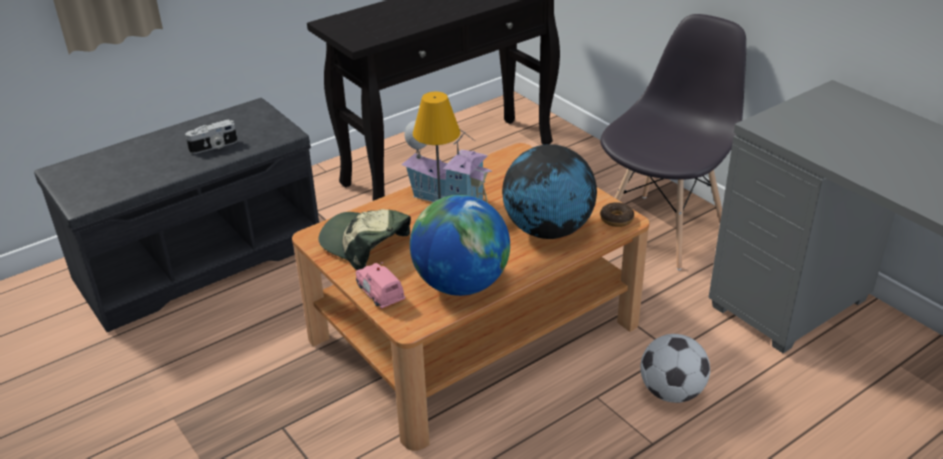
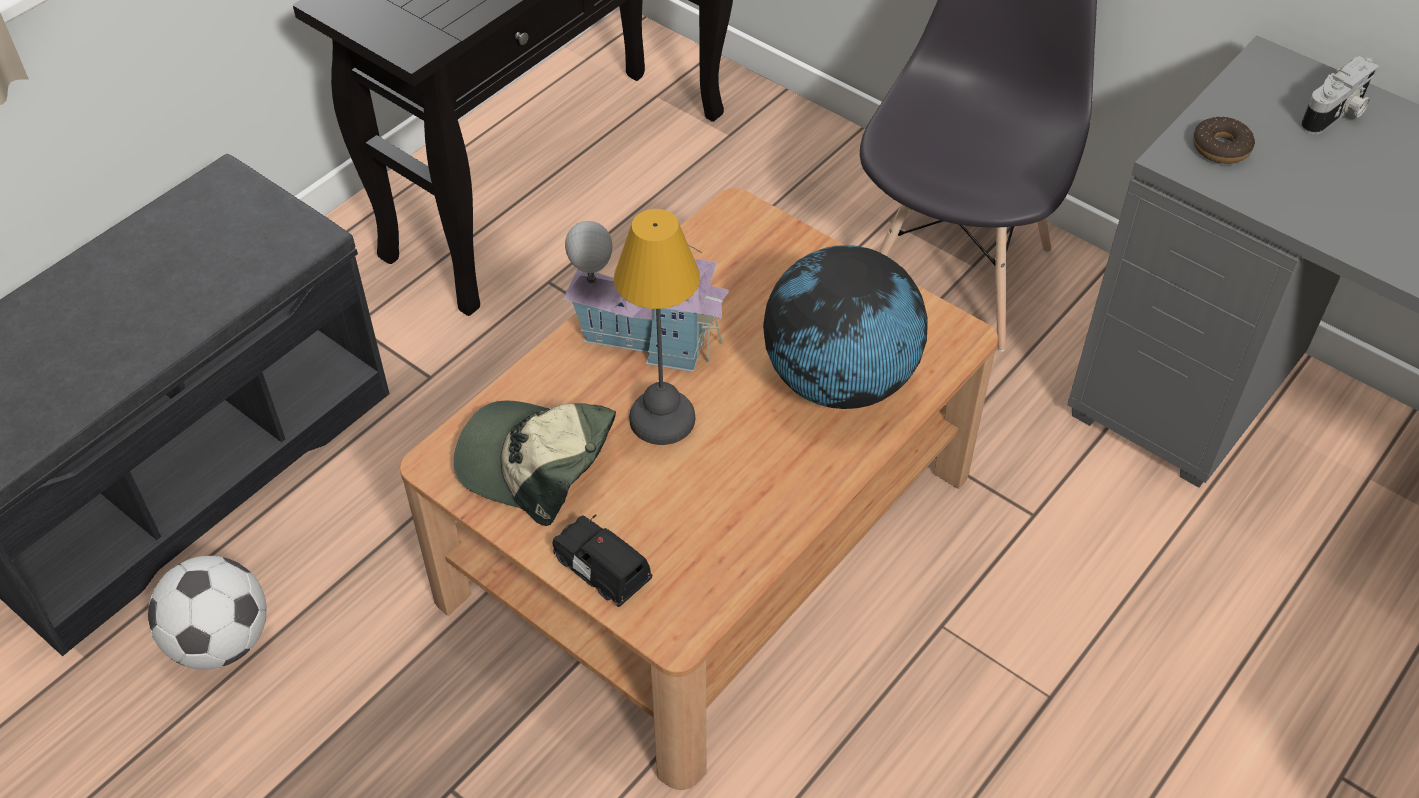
camera: 15 degrees left, 15 degrees up
camera [185,120,237,154] -> camera moved to [1301,56,1379,134]
pink toy car [356,262,405,308] -> black toy car [552,514,652,607]
globe [410,195,510,296] -> none
donut [600,202,634,227] -> donut moved to [1193,117,1255,164]
football [640,334,710,403] -> football moved to [148,556,267,669]

